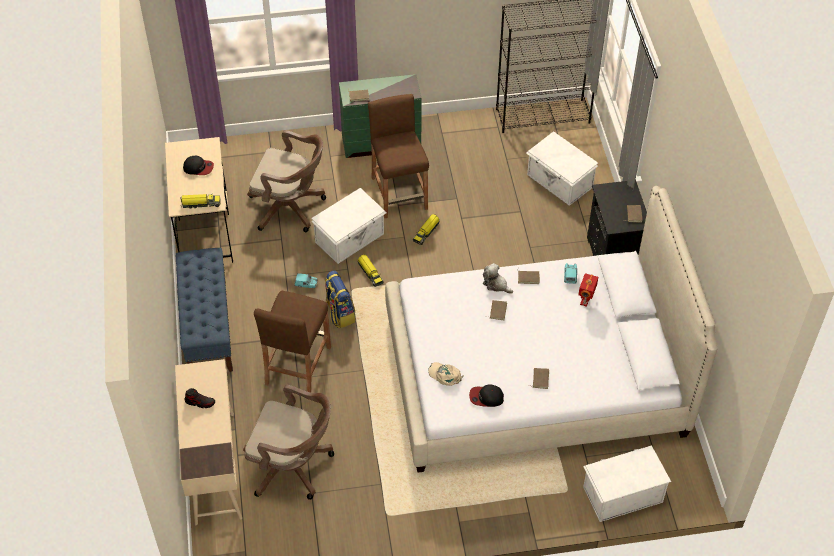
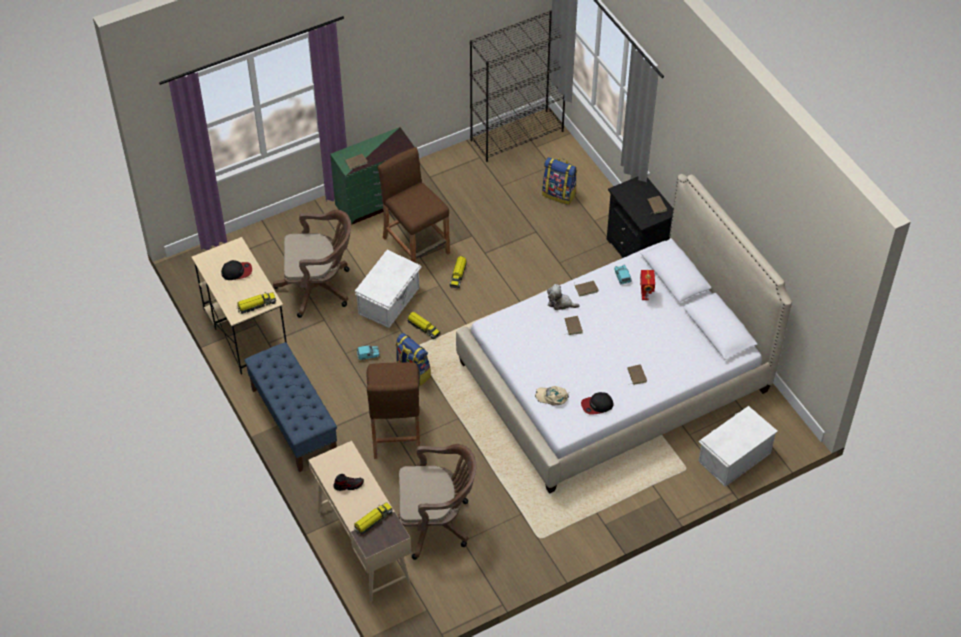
camera: 20 degrees left, 0 degrees up
white storage box [526,131,598,206] -> backpack [542,157,577,205]
none -> toy truck [353,502,393,535]

